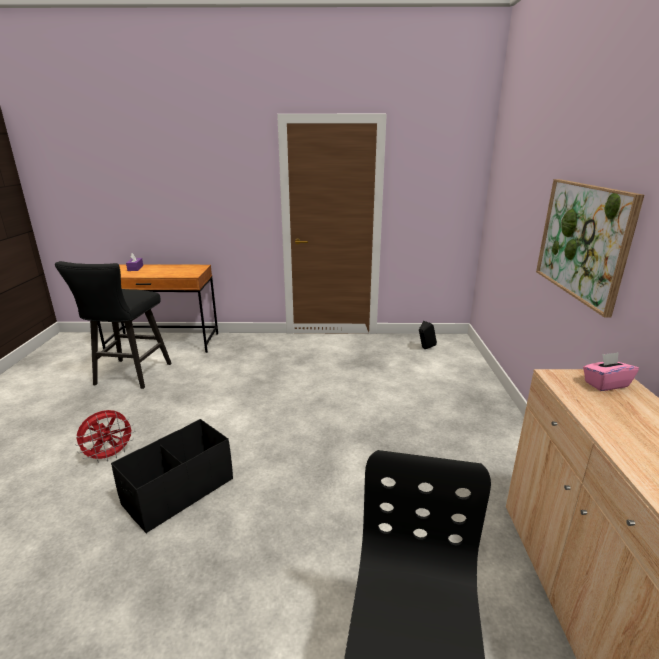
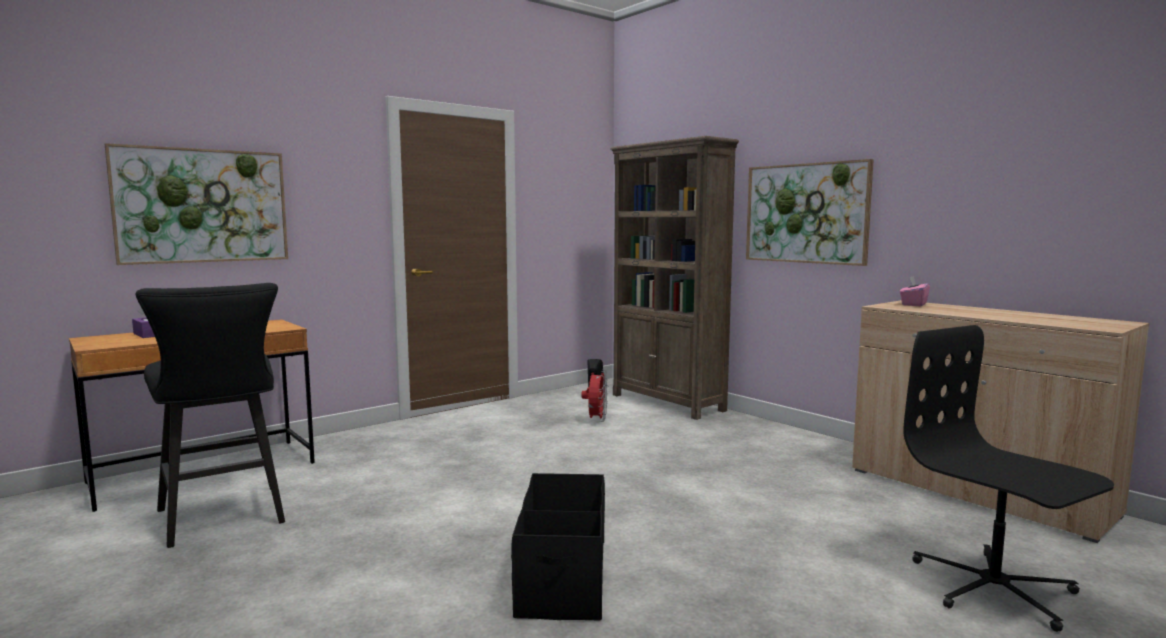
camera: 40 degrees left, 15 degrees down
red fan [75,410,135,463] -> red fan moved to [581,369,608,422]
none -> picture [105,143,288,265]
none -> brown bookcase [610,136,739,420]

